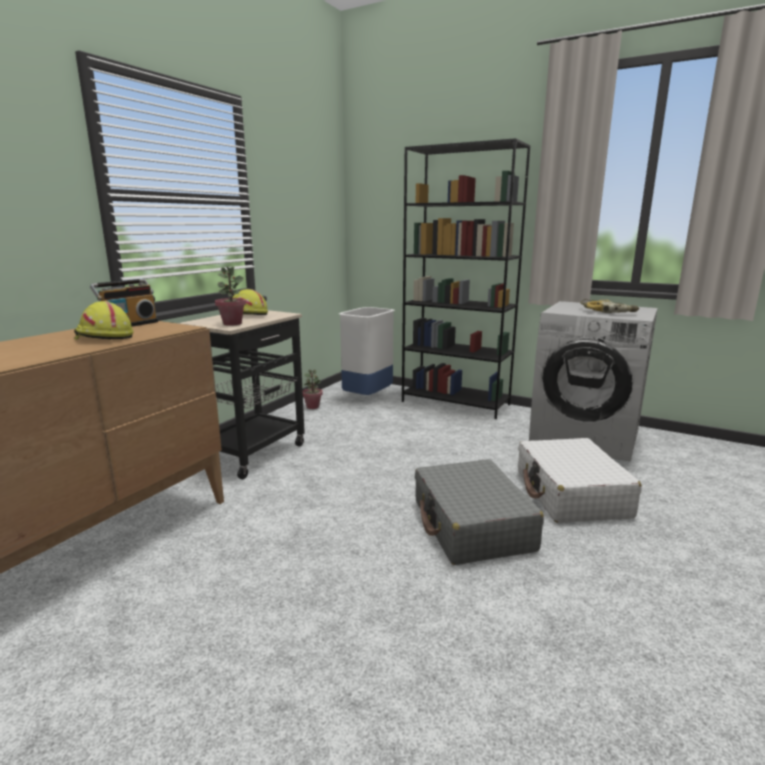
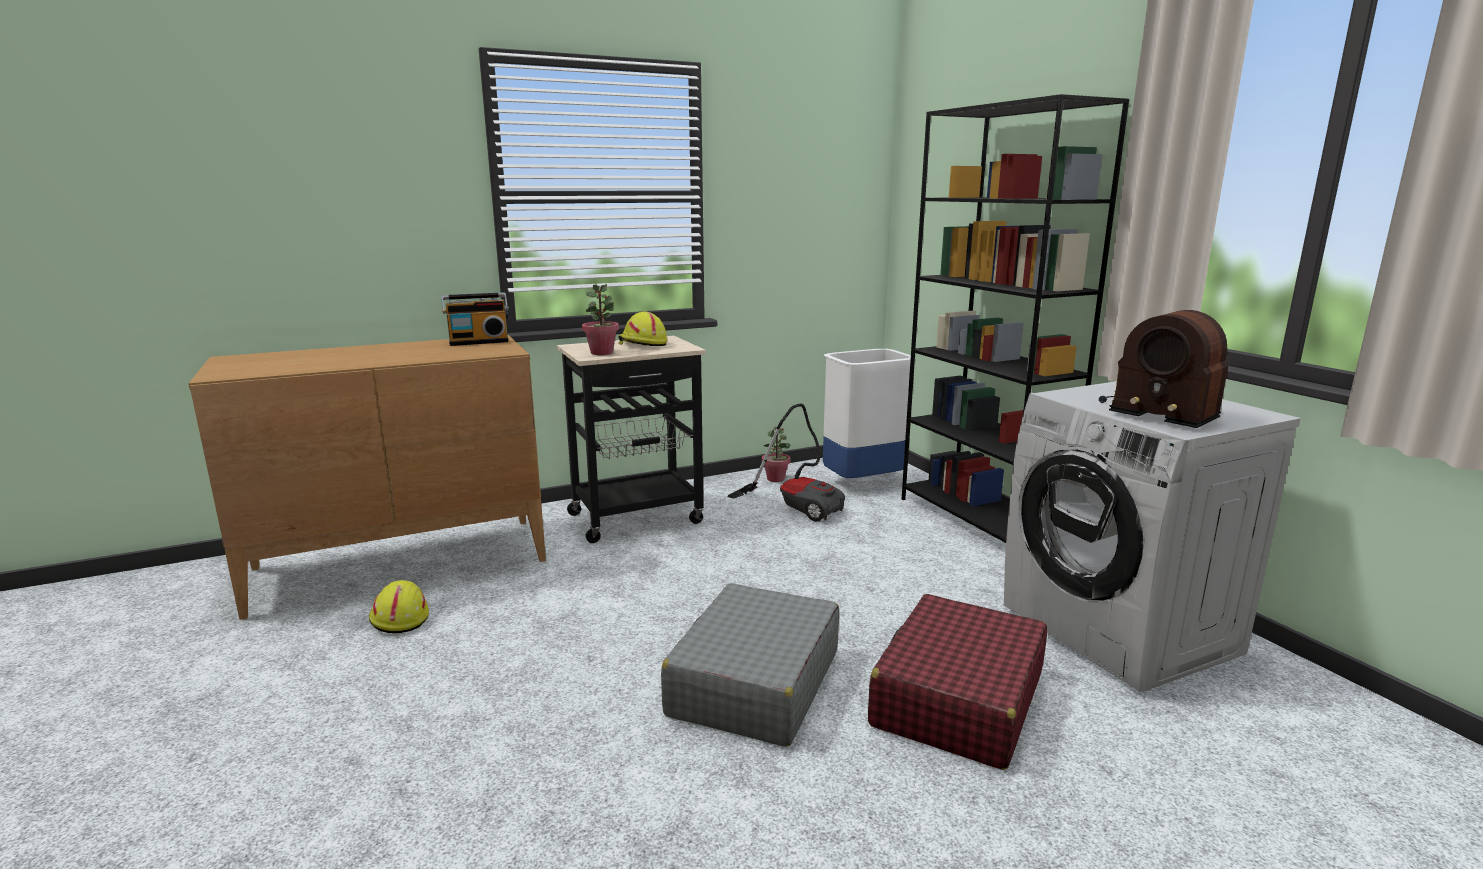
camera: 35 degrees right, 0 degrees up
yellow hard hat [74,301,133,340] -> yellow hard hat moved to [369,580,429,633]
white suitcase [518,438,642,523] -> red suitcase [868,594,1047,770]
power drill [580,299,639,313] -> radio [1099,310,1228,428]
none -> vacuum cleaner [728,403,845,522]

